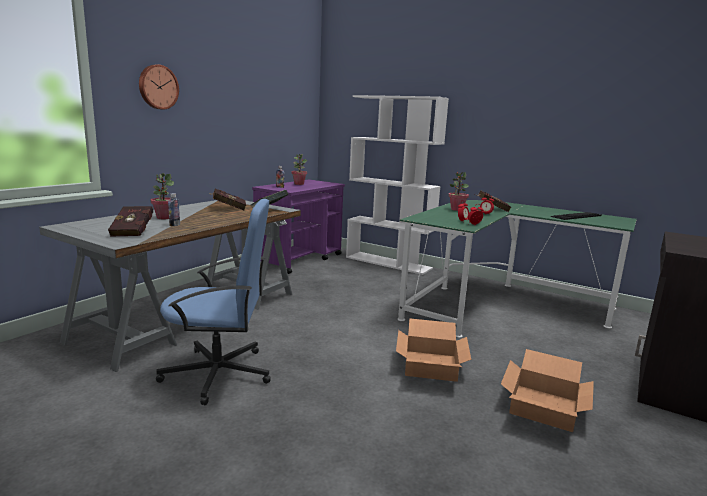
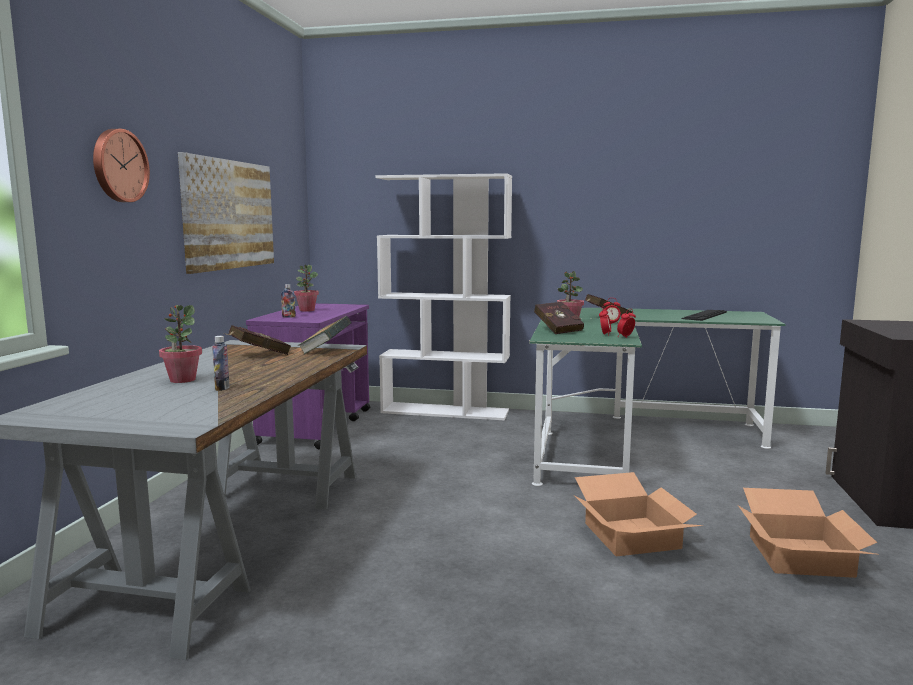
camera: 20 degrees left, 5 degrees down
red book [108,206,153,237] -> red book moved to [534,302,584,334]
blue office chair [156,199,271,405] -> none
none -> picture [178,152,274,274]

